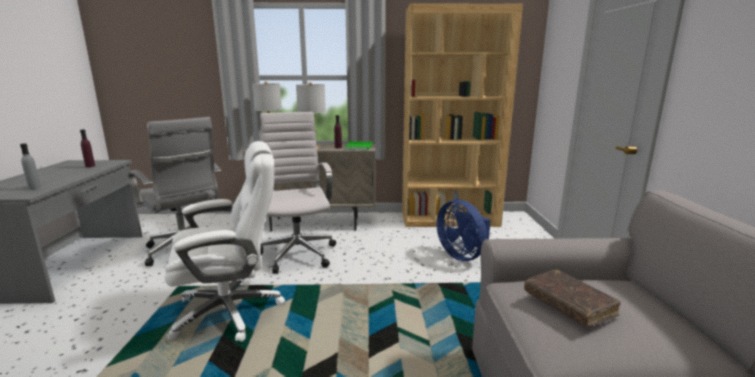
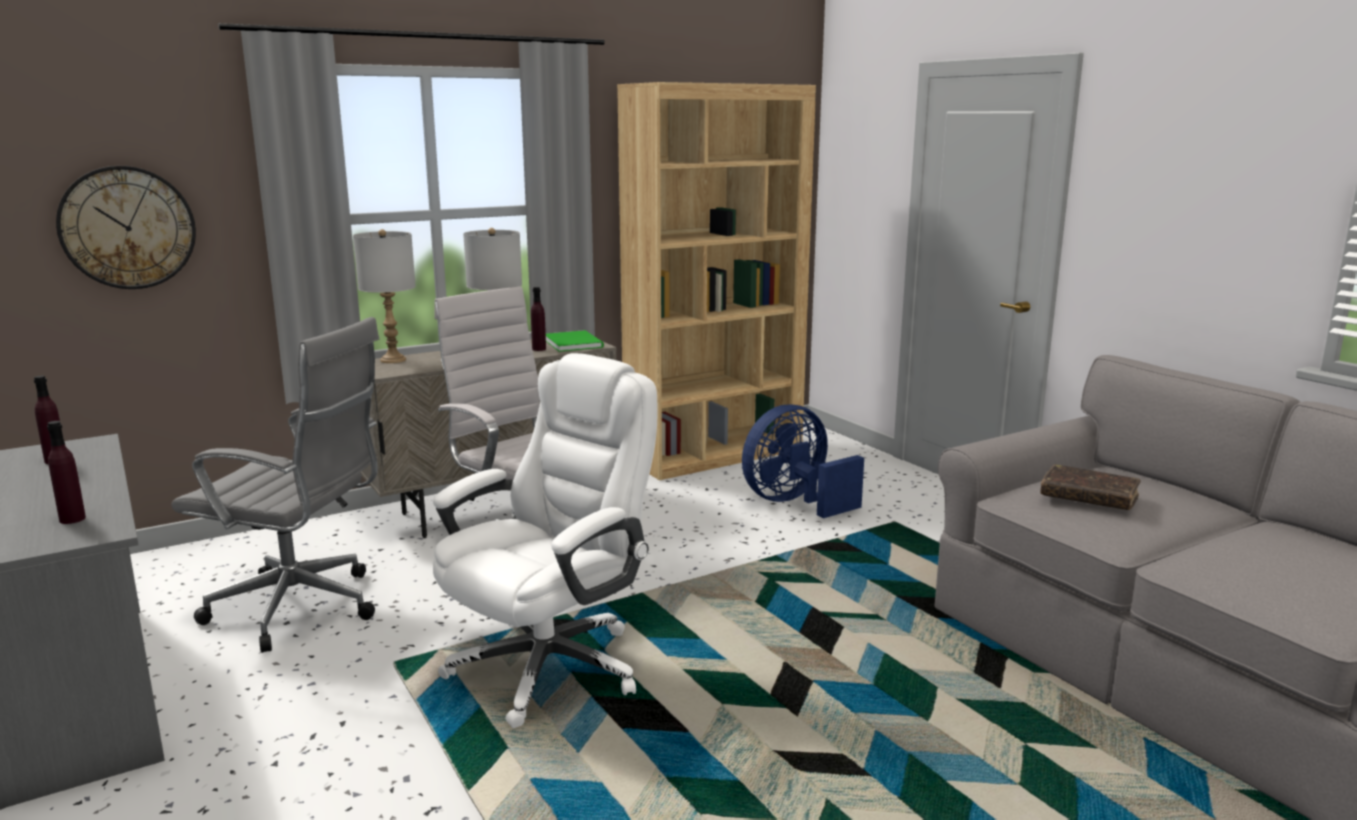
camera: 30 degrees left, 0 degrees up
grey bottle [20,143,41,190] -> purple bottle [47,421,86,524]
blue fan [436,200,491,261] -> blue fan turned 120 degrees clockwise [742,404,864,518]
none -> wall clock [56,166,196,289]

